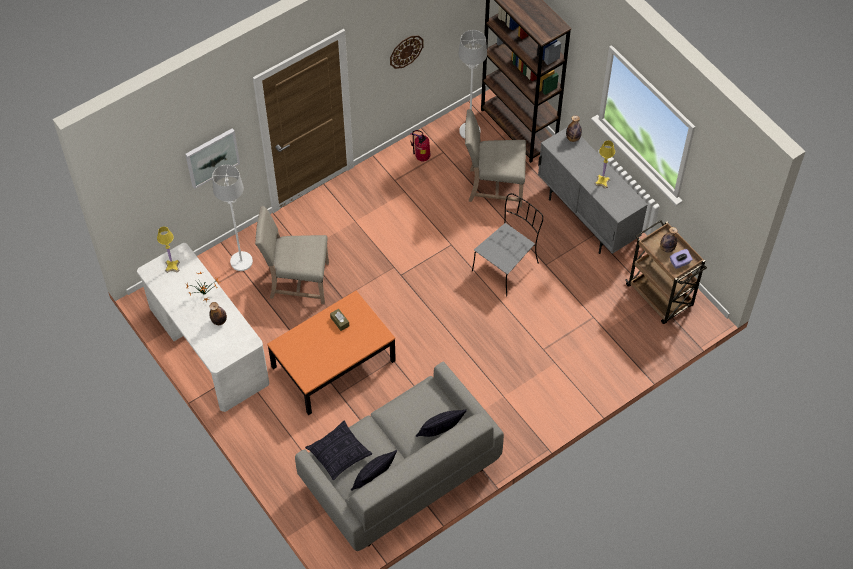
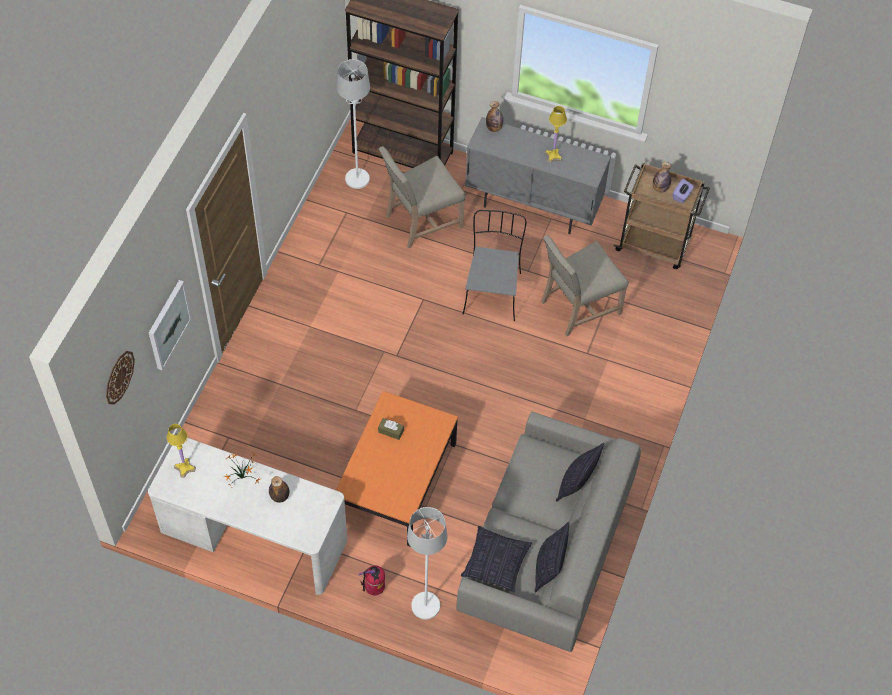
camera: 35 degrees left, 0 degrees up
white floor lamp [212,164,253,271] -> white floor lamp moved to [407,507,448,620]
beige chair [255,206,329,304] -> beige chair moved to [541,235,629,337]
wall clock [390,35,424,69] -> wall clock moved to [106,351,135,405]
fire extinguisher [410,130,430,161] -> fire extinguisher moved to [359,565,385,595]

